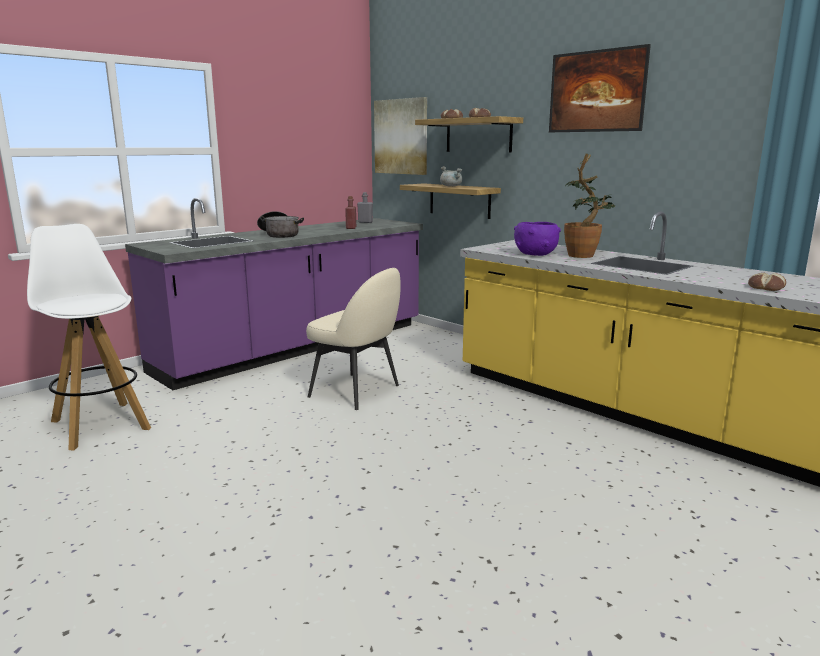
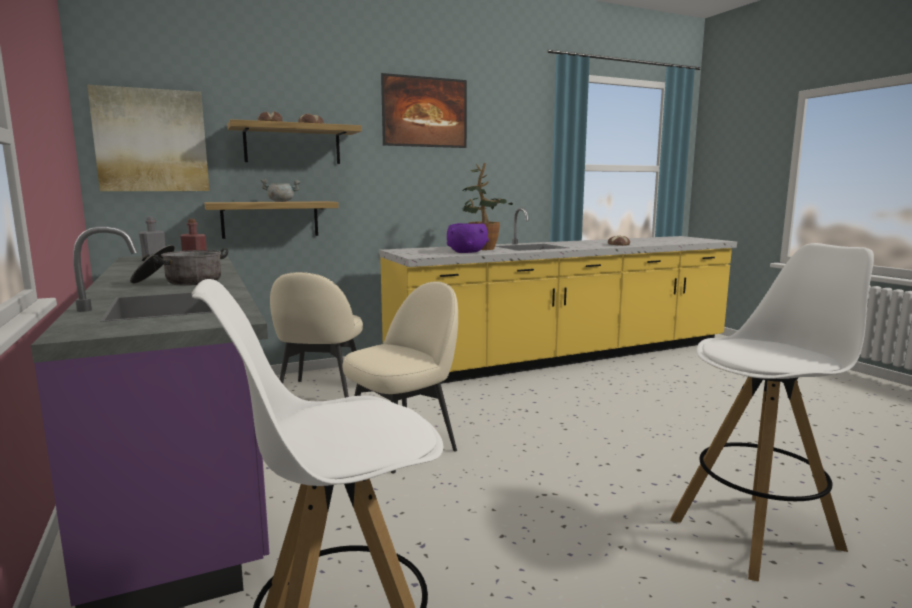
camera: 70 degrees left, 5 degrees down
none -> beige chair [270,272,363,398]
none -> white stool [670,243,874,582]

